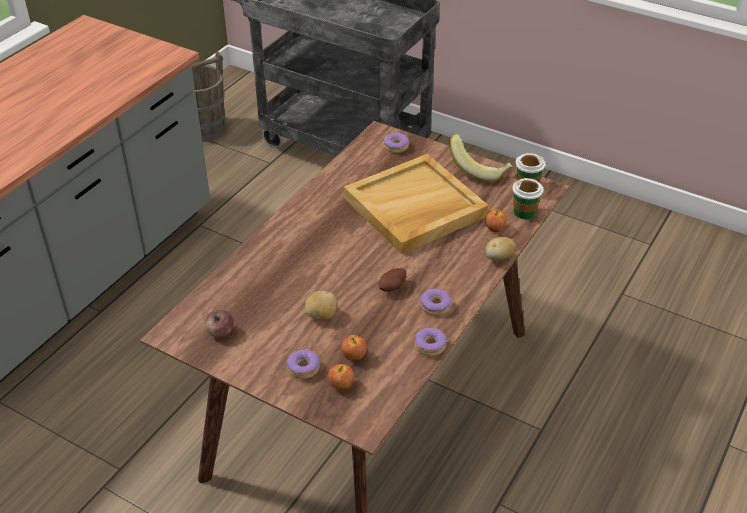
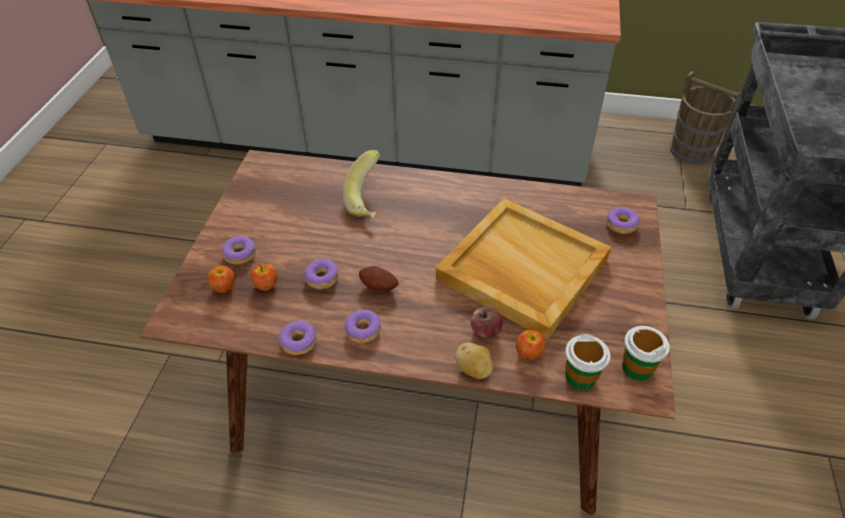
camera: 70 degrees right, 5 degrees up
apple [205,310,234,338] -> apple moved to [471,306,502,338]
potato [305,291,337,319] -> none
banana [449,134,512,183] -> banana moved to [342,150,381,219]
none -> donut [304,258,339,289]

